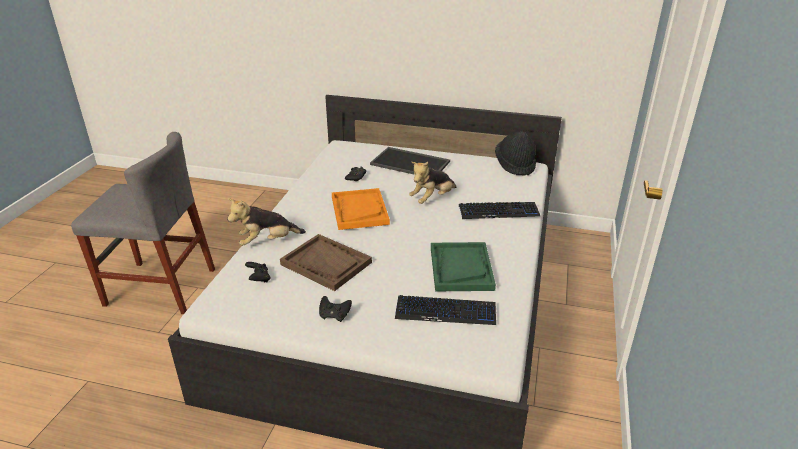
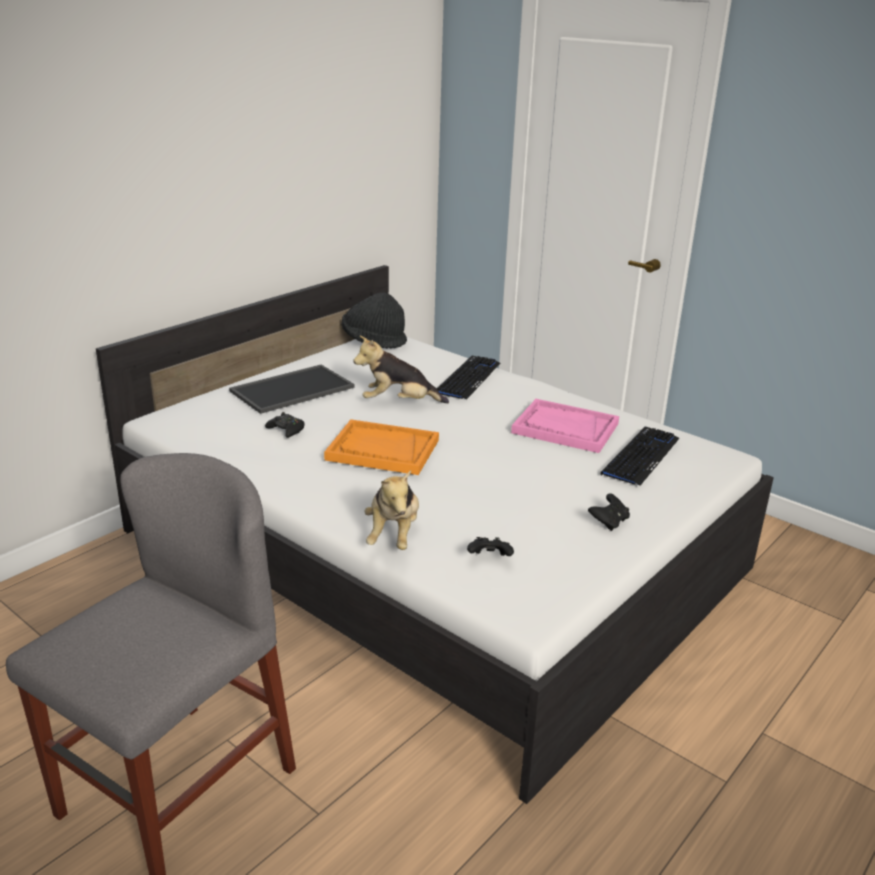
camera: 65 degrees left, 5 degrees down
brown tray [280,234,372,291] -> none
plush toy [409,162,457,204] -> plush toy turned 105 degrees clockwise [353,336,449,403]
green tray [431,242,496,291] -> pink tray [511,399,619,453]

